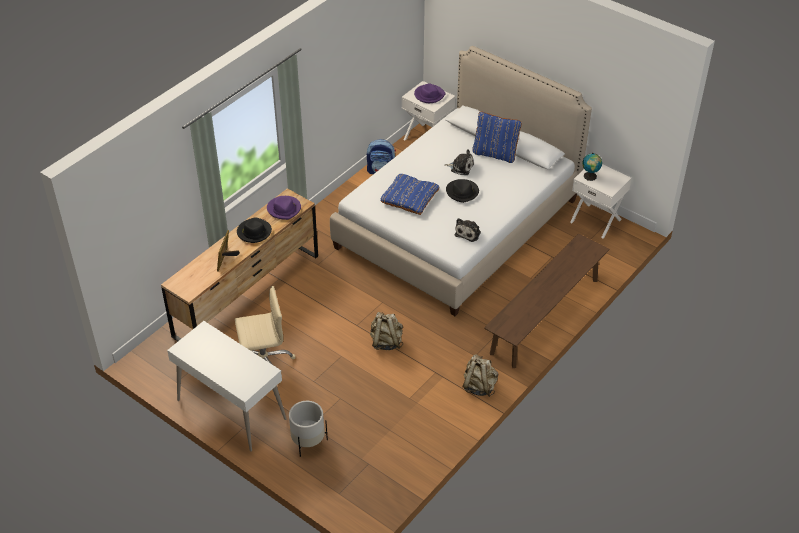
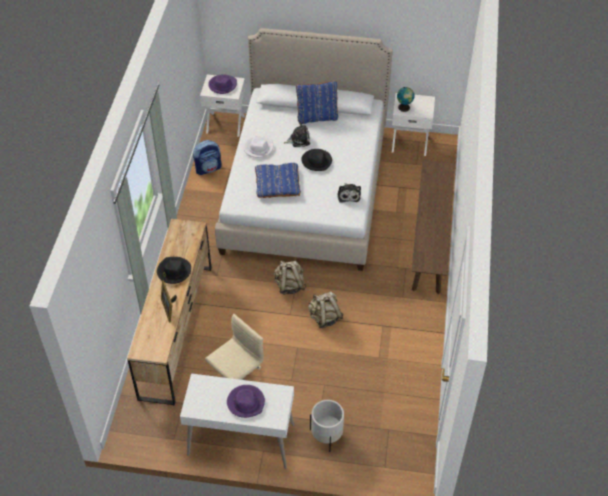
camera: 30 degrees left, 5 degrees up
purple hat [267,196,301,220] -> purple hat moved to [227,385,265,418]
beige backpack [462,354,498,397] -> beige backpack moved to [274,260,307,295]
none -> white hat [243,136,274,158]

